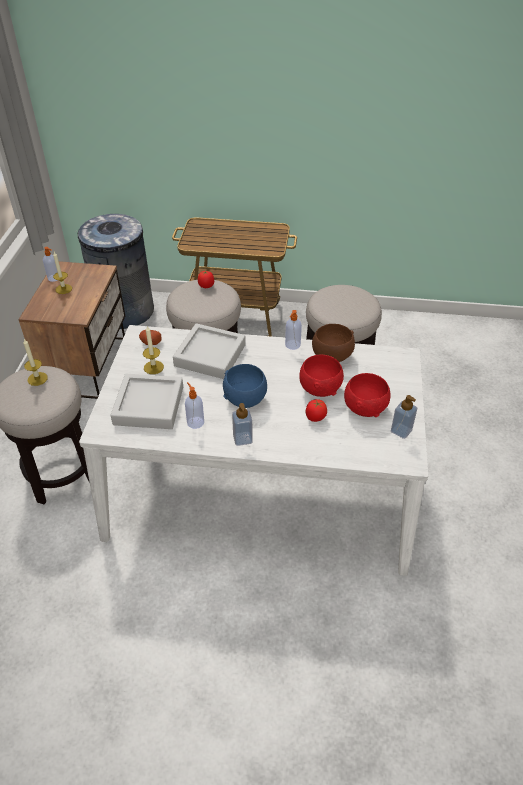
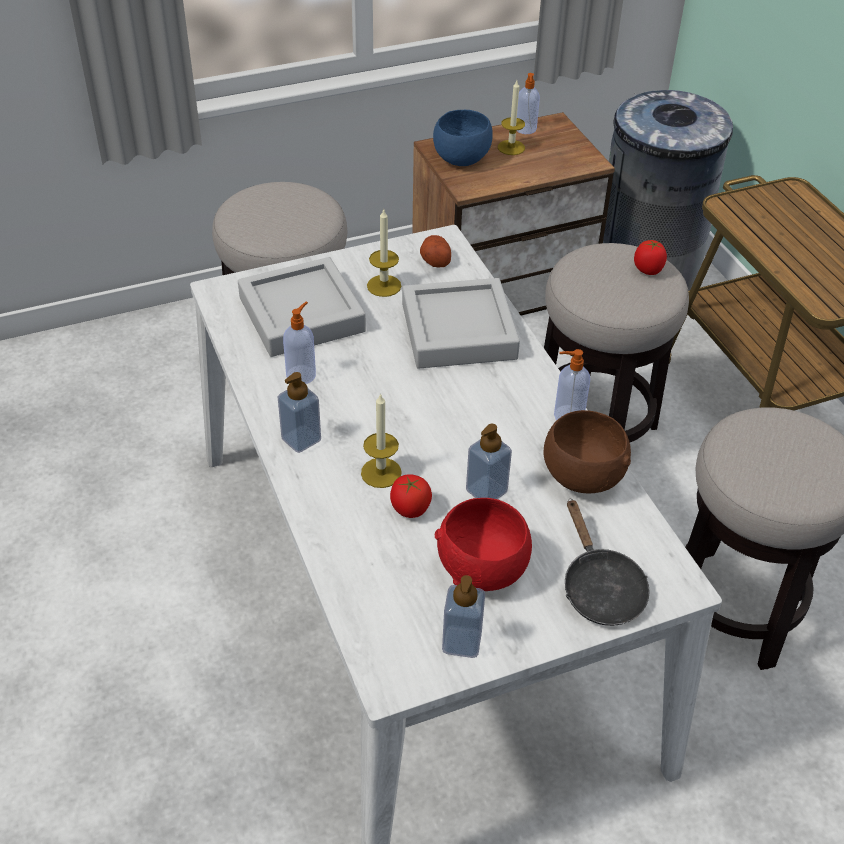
camera: 60 degrees right, 0 degrees up
candle [23,339,48,386] -> candle moved to [361,393,402,488]
blue bowl [223,364,267,408] -> blue bowl moved to [433,110,493,166]
red bowl [299,354,344,397] -> soap dispenser [466,424,512,499]
none -> black frying pan [565,499,650,626]

